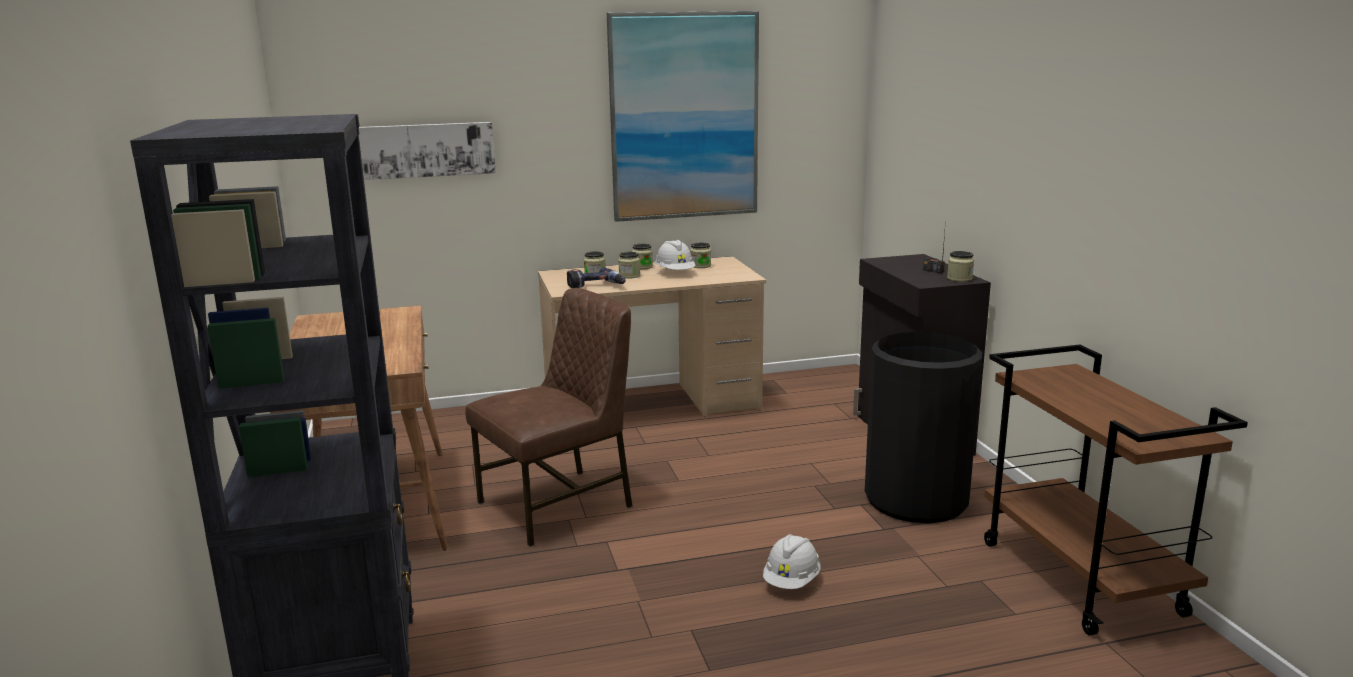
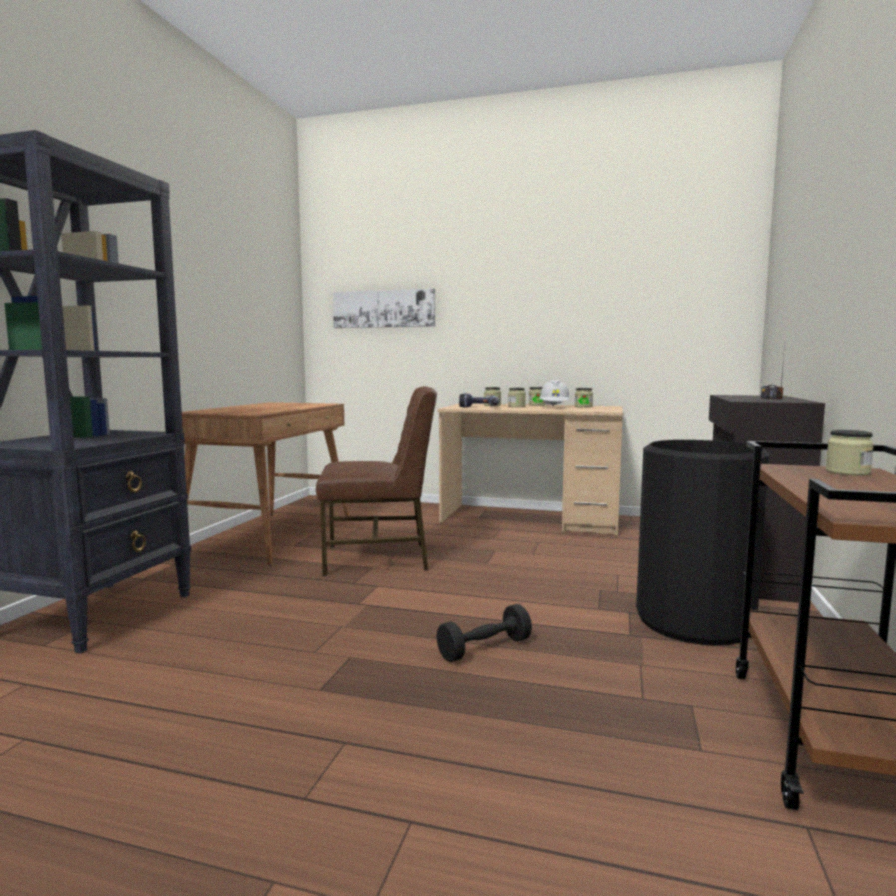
camera: 30 degrees right, 10 degrees down
picture [607,11,759,222] -> none
white hard hat [763,534,820,589] -> black dumbbell [436,604,532,662]
jar [947,251,974,282] -> jar moved to [825,430,874,476]

